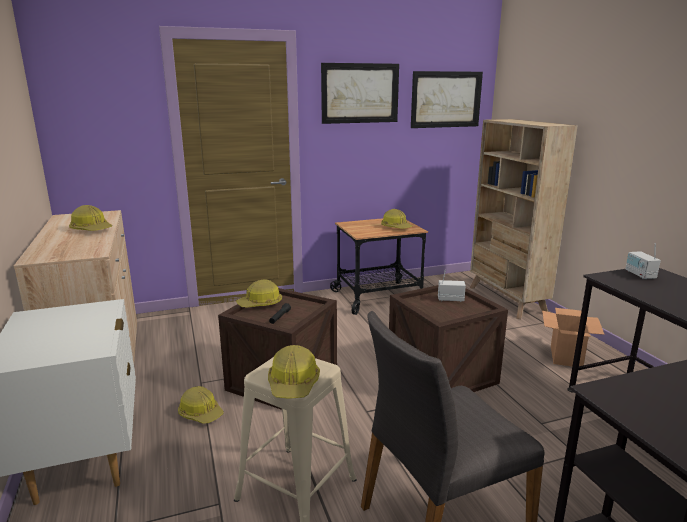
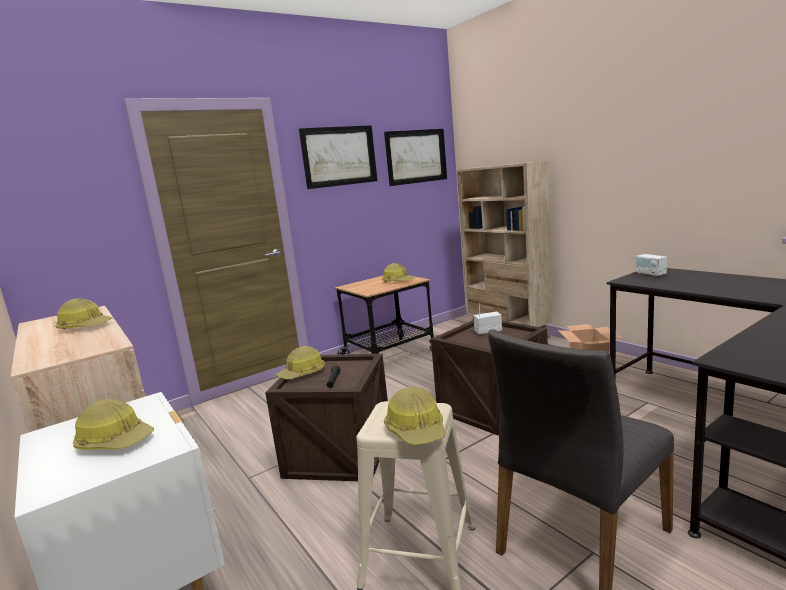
camera: 15 degrees left, 5 degrees down
hard hat [178,386,224,423] -> hard hat moved to [73,399,154,450]

